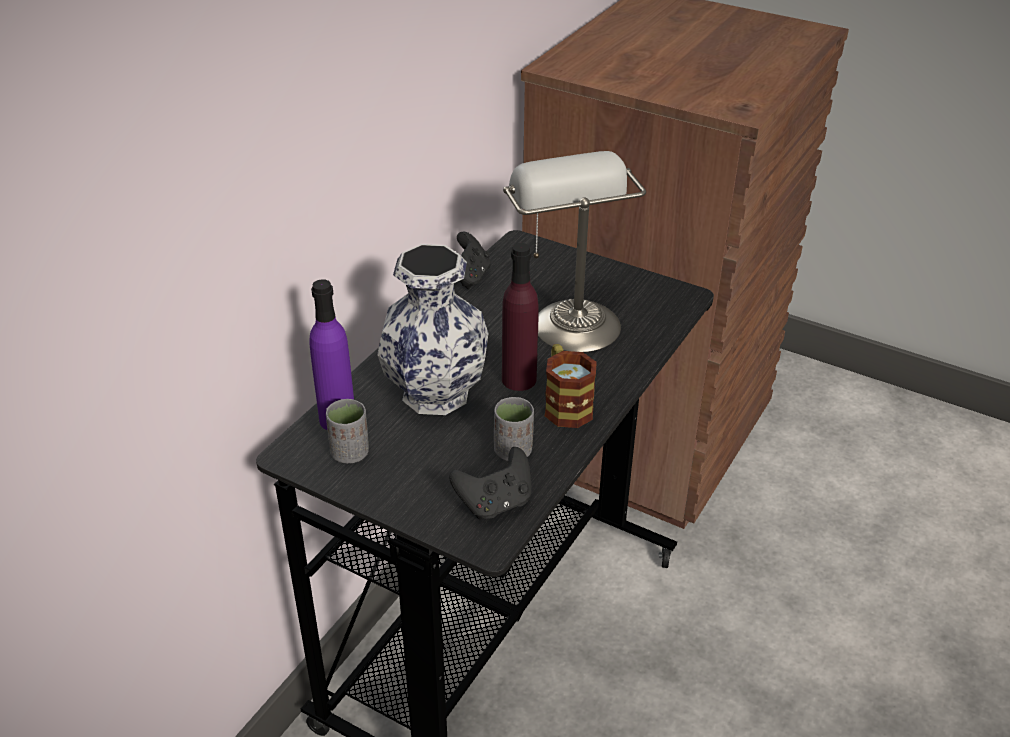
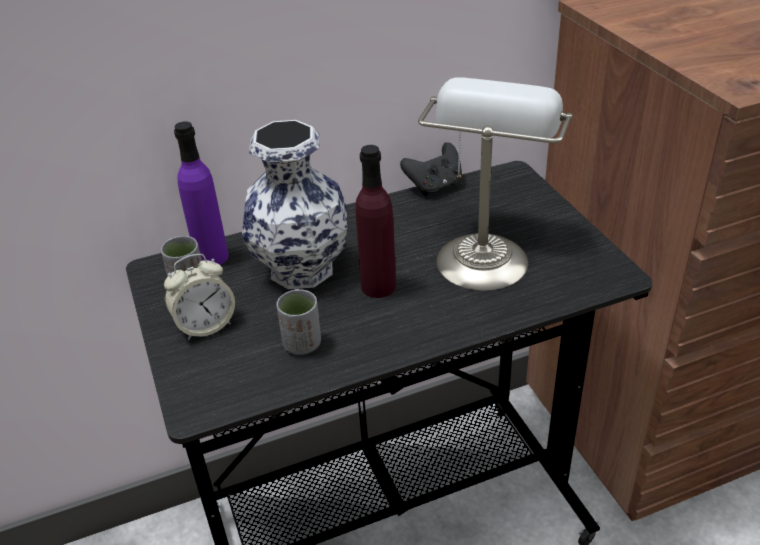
camera: 40 degrees right, 0 degrees up
black game controller [449,447,531,520] -> none
mug [545,344,597,428] -> none
none -> alarm clock [164,254,235,340]

